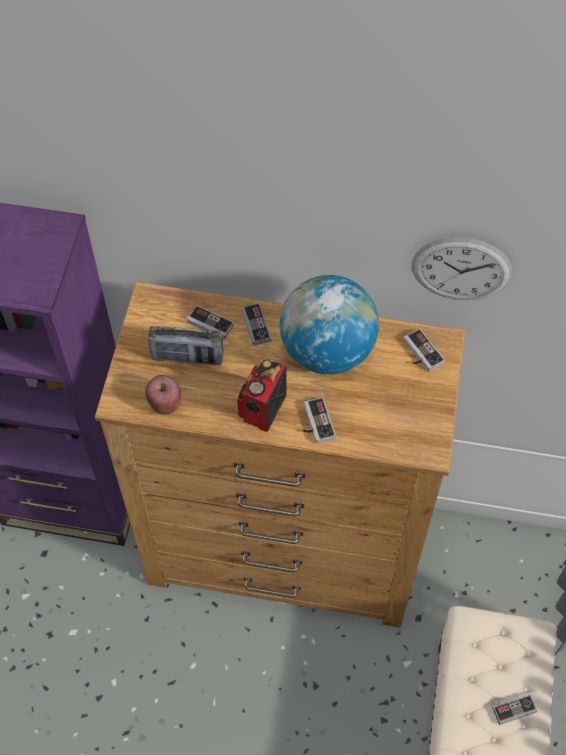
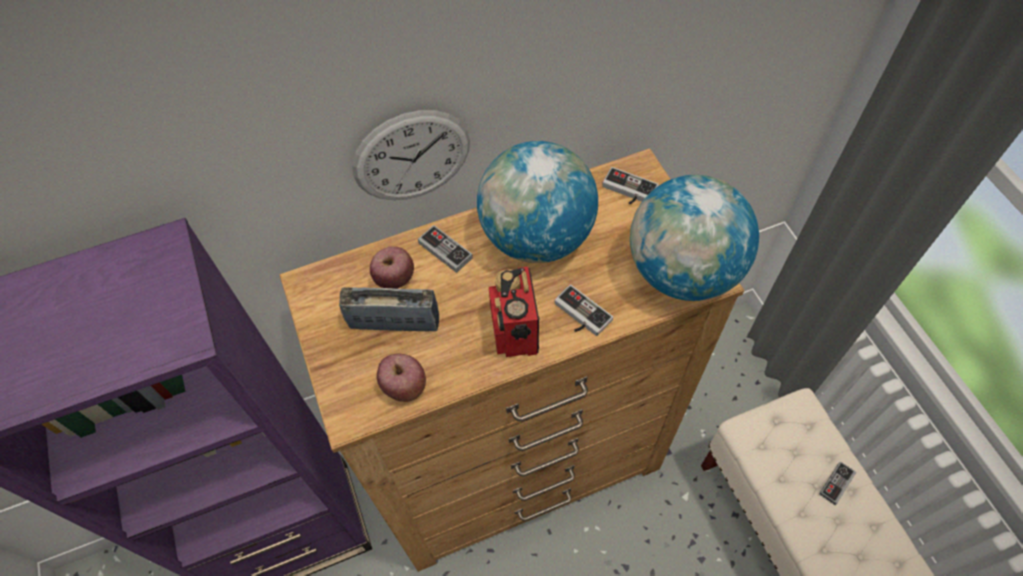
camera: 30 degrees left, 0 degrees up
radio [148,326,223,365] -> radio turned 150 degrees counterclockwise [339,287,439,332]
game controller [187,305,234,339] -> apple [370,246,414,289]
wall clock [412,237,512,300] -> wall clock moved to [352,110,470,200]
none -> globe [630,175,759,301]

